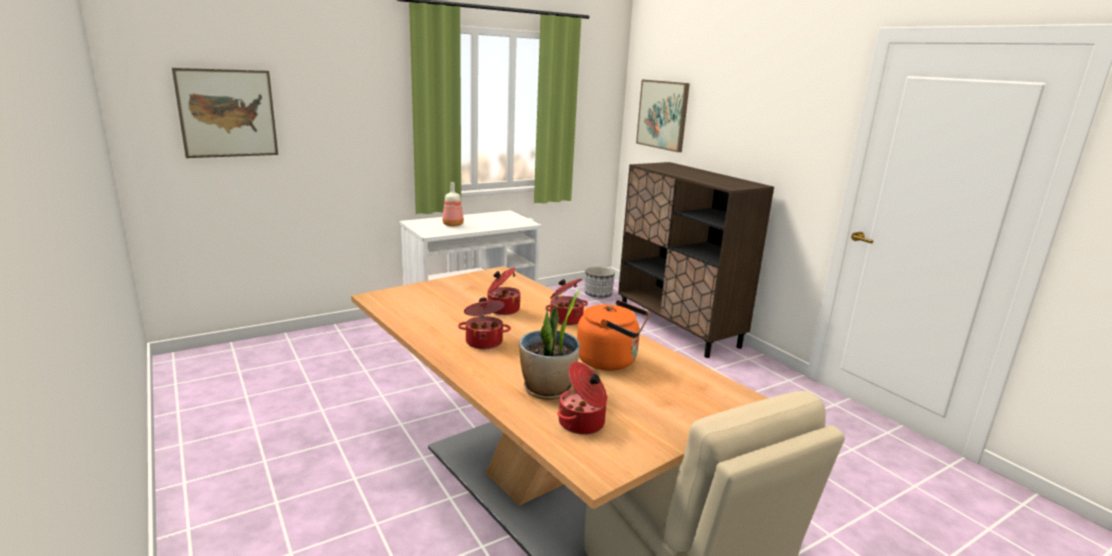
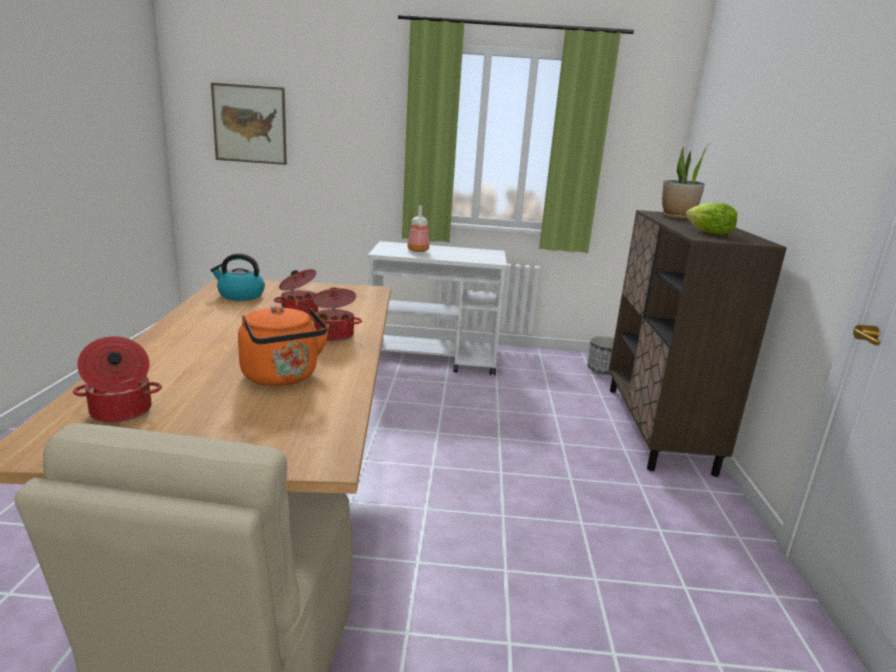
camera: 35 degrees right, 0 degrees up
cooking pot [458,298,511,349] -> none
potted plant [519,290,581,400] -> potted plant moved to [662,143,711,219]
picture [636,80,690,152] -> none
none -> kettle [211,253,265,301]
none -> lettuce [686,203,737,235]

